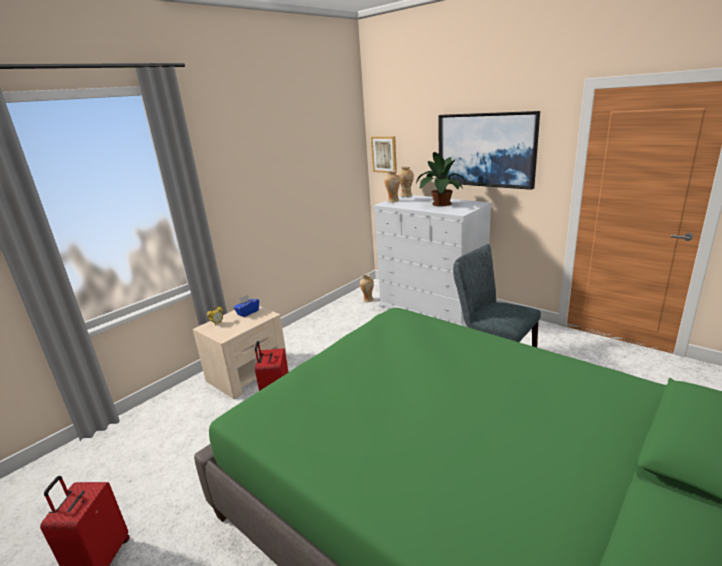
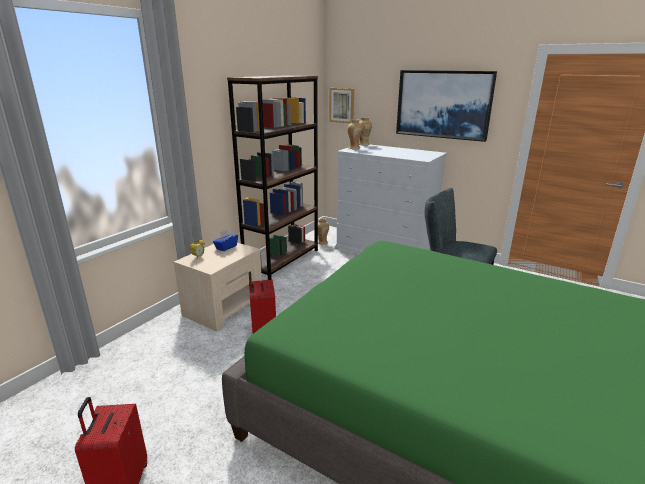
camera: 10 degrees left, 0 degrees up
potted plant [416,152,466,206] -> none
none -> brown bookcase [227,75,318,280]

